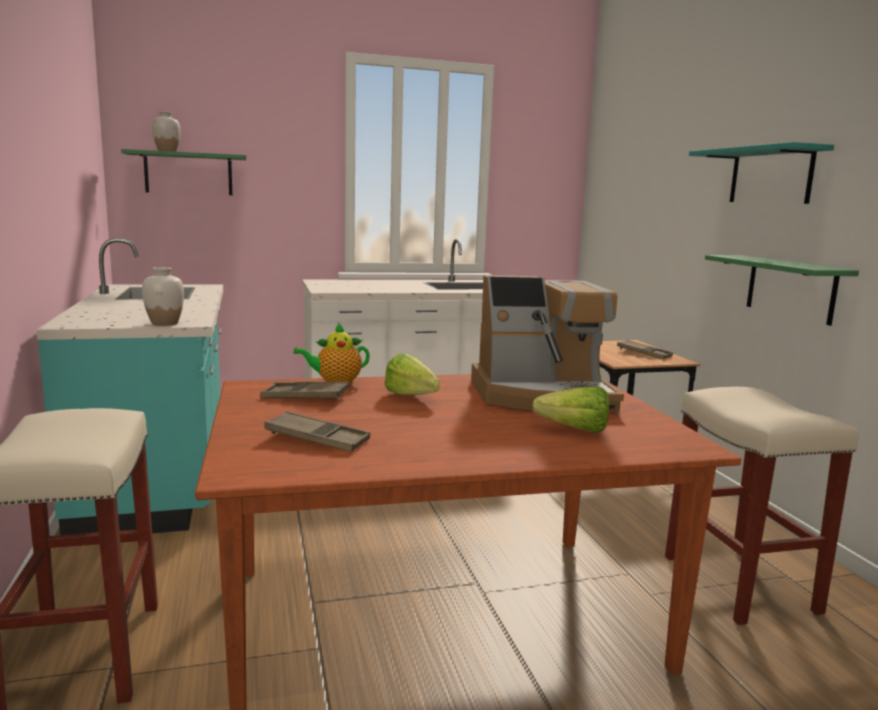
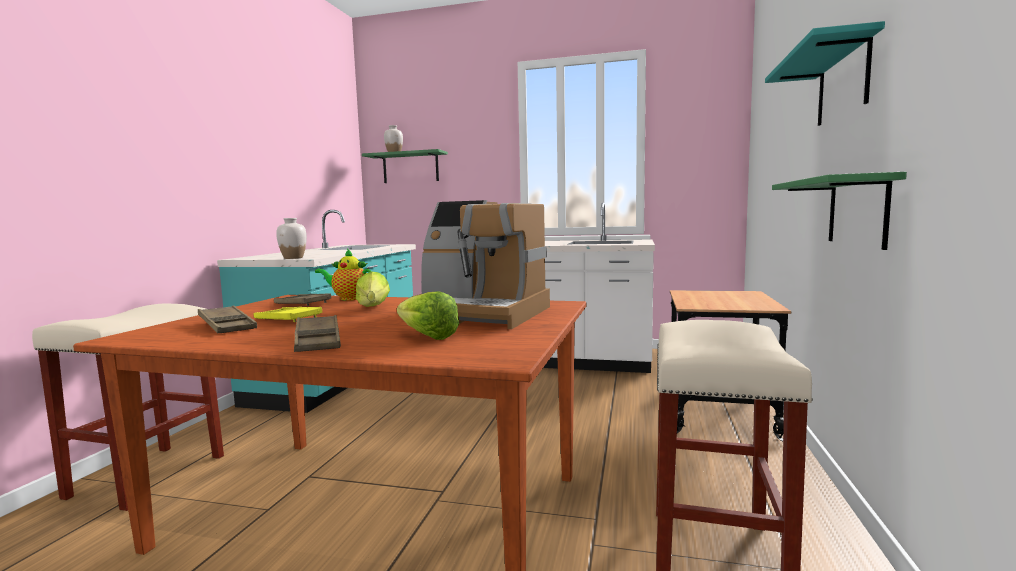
camera: 30 degrees right, 5 degrees down
brown tray [617,340,673,359] -> brown tray moved to [294,315,341,352]
none -> yellow tray [254,307,323,322]

